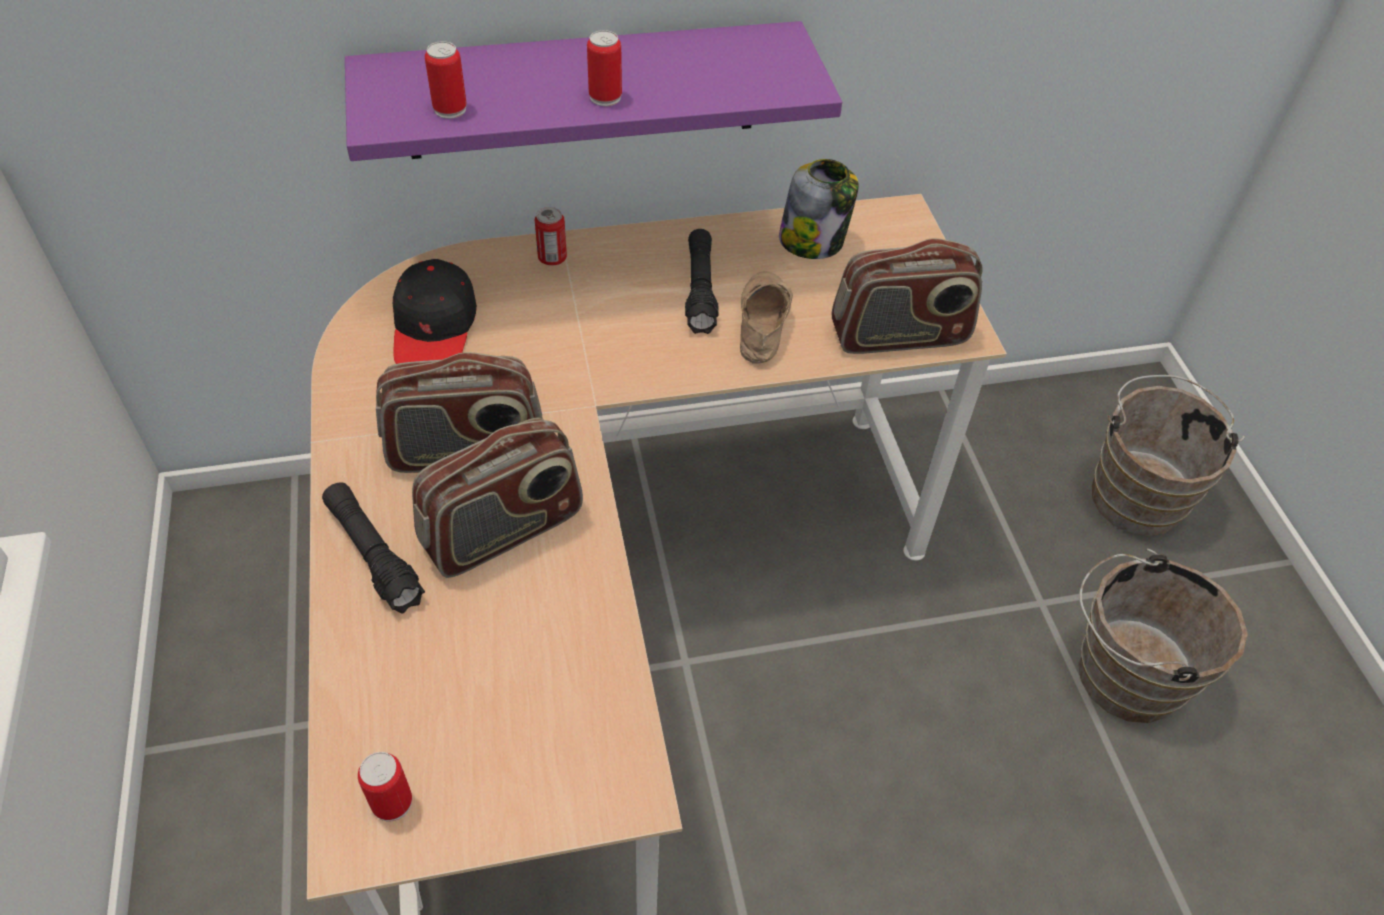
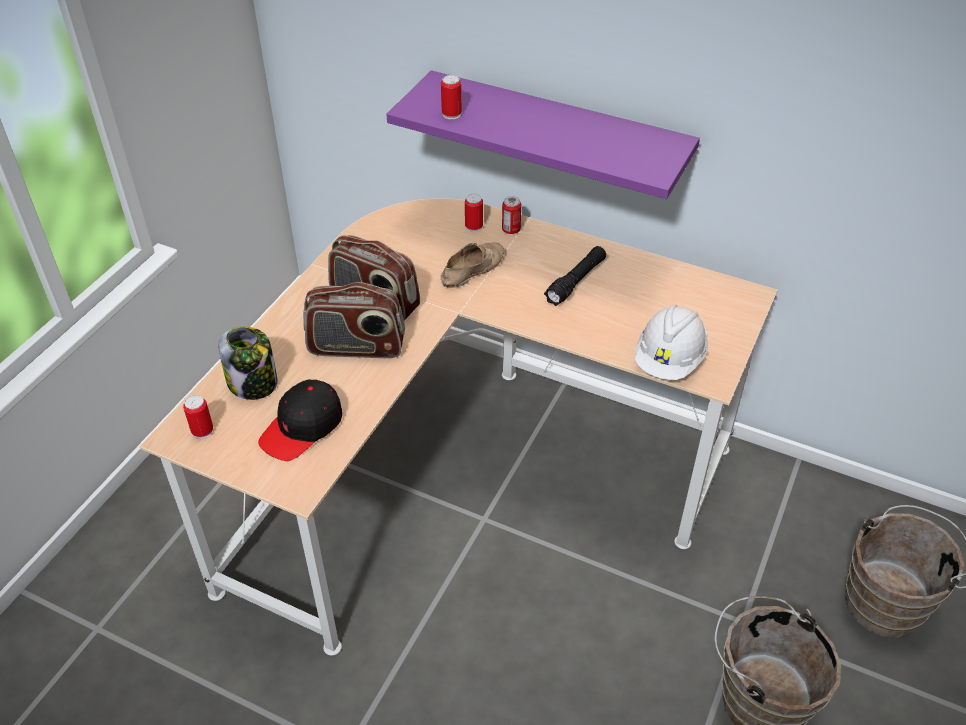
camera: 40 degrees right, 5 degrees down
black flashlight [322,482,425,614] -> none
black cap [393,259,477,364] -> black cap moved to [258,379,342,461]
can [587,30,622,106] -> can moved to [465,194,483,232]
beige shoe [740,271,793,364] -> beige shoe moved to [441,243,504,288]
jar [779,159,859,259] -> jar moved to [218,326,277,400]
radio [832,238,983,354] -> white hard hat [635,305,708,380]

